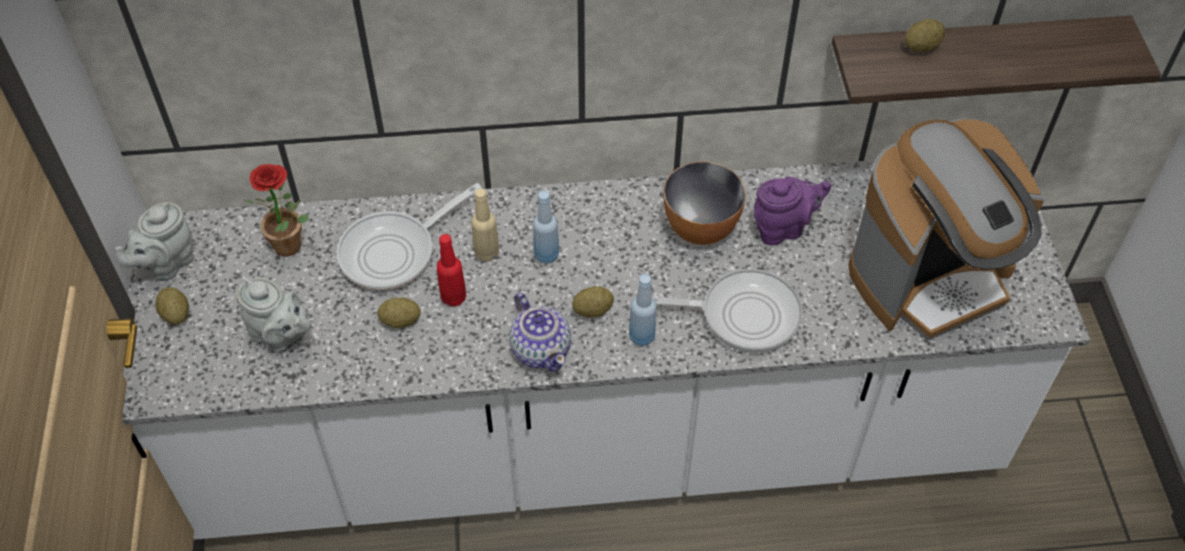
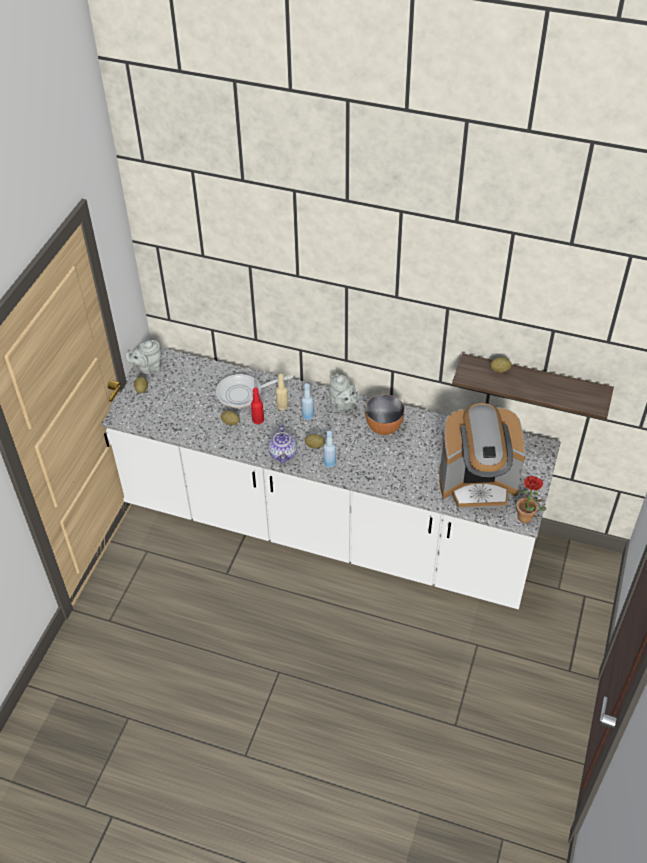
camera: 25 degrees right, 5 degrees down
grey teapot [237,278,311,353] -> grey teapot moved to [329,373,357,411]
potted plant [244,164,309,257] -> potted plant moved to [516,476,546,523]
frying pan [652,269,803,353] -> none
purple teapot [754,176,831,245] -> none

